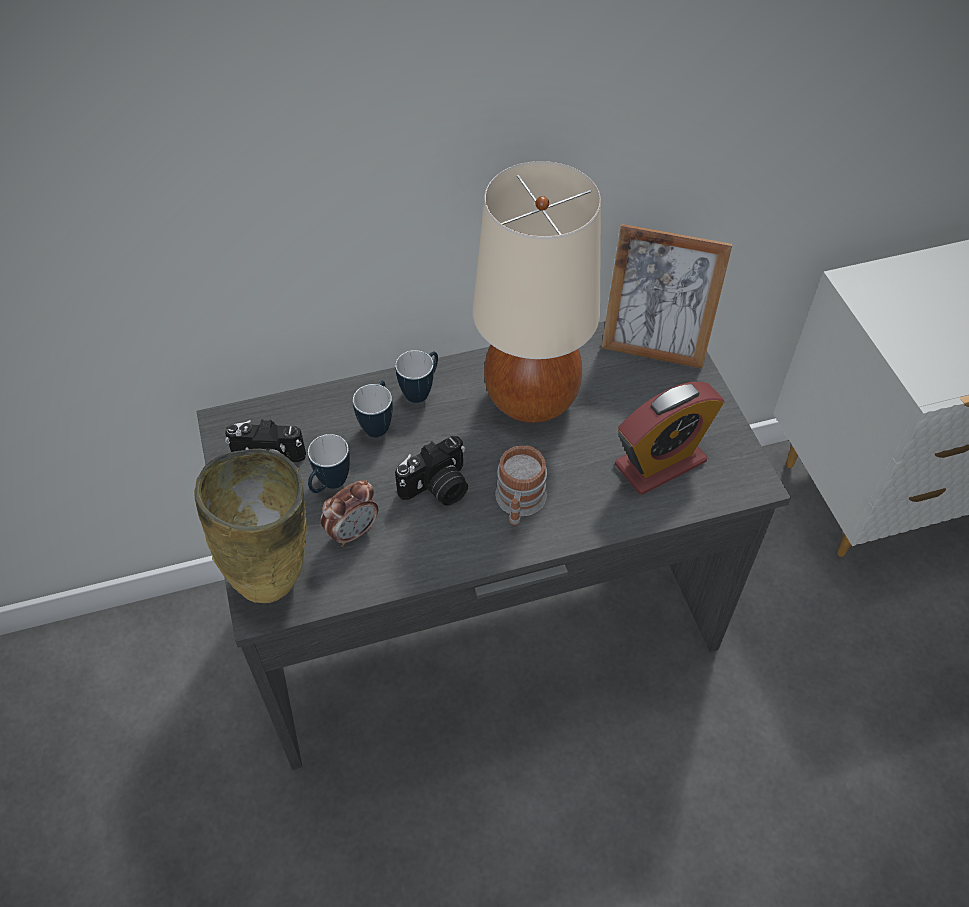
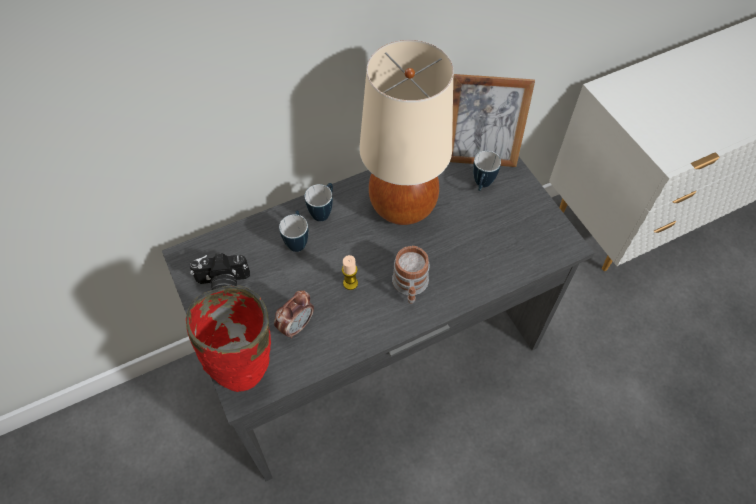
camera: 10 degrees left, 5 degrees up
beige vase [194,449,307,603] -> red vase [186,285,271,392]
mug [308,434,350,493] -> mug moved to [473,151,501,191]
camera [395,436,468,506] -> candle [342,255,358,290]
alarm clock [615,382,724,495] -> none

